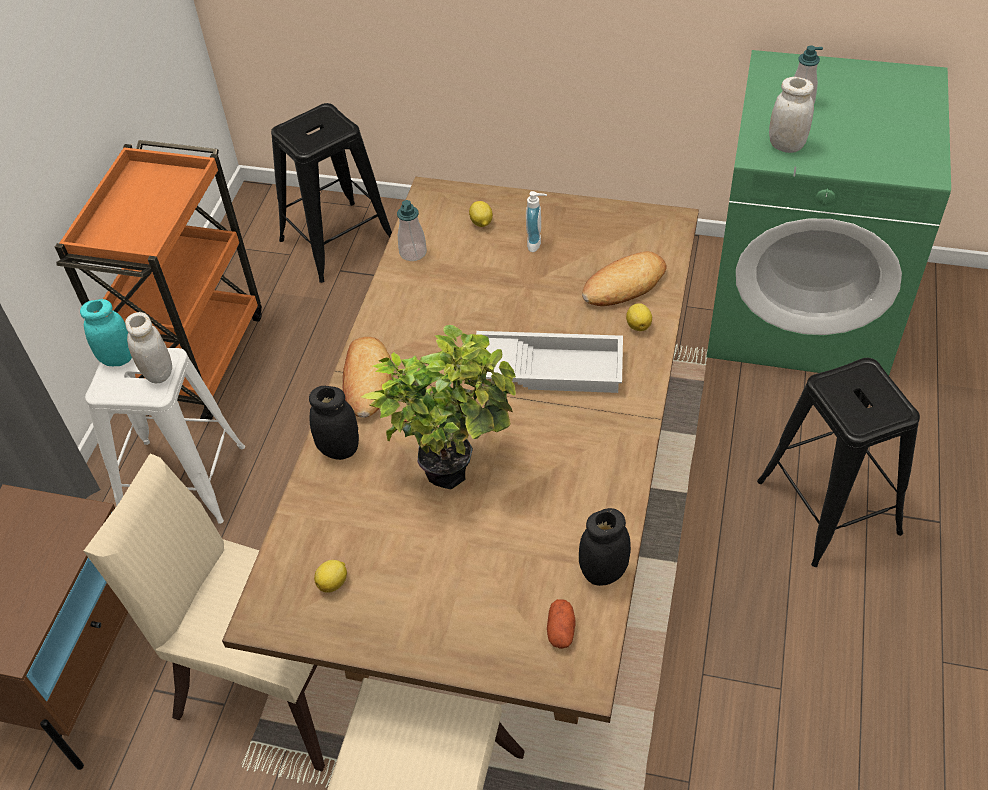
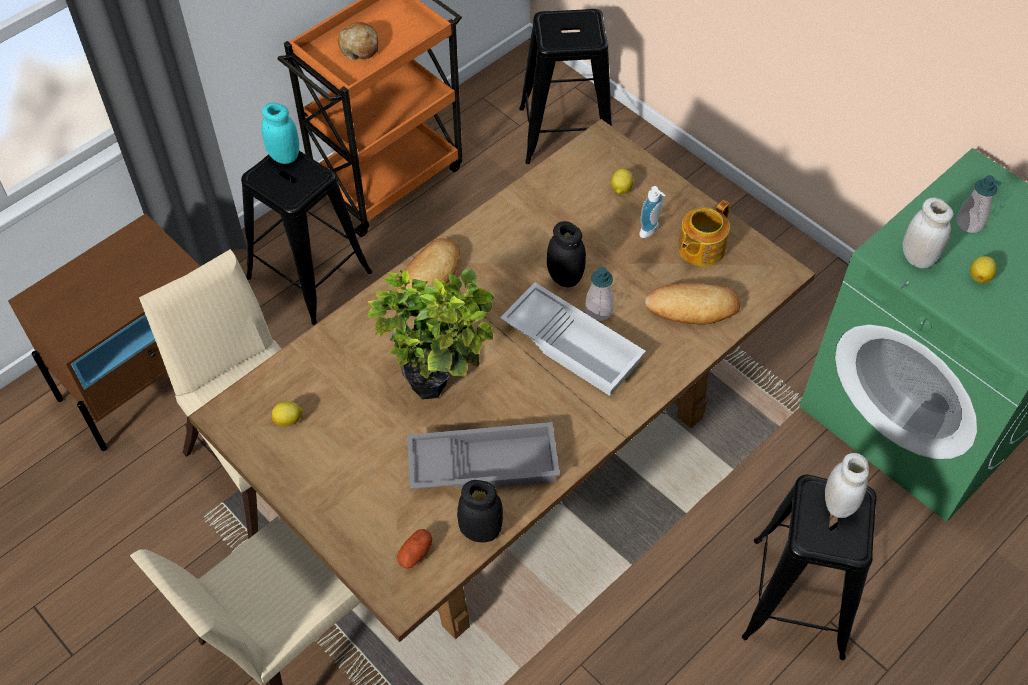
camera: 30 degrees right, 5 degrees up
white stool [85,348,245,524] -> black stool [241,151,372,325]
white jar [125,312,172,383] -> white jar moved to [825,453,869,518]
black jar [309,386,359,460] -> black jar moved to [547,221,586,287]
soap dispenser [397,200,427,261] -> soap dispenser moved to [585,267,614,321]
lemon [626,303,652,331] -> lemon moved to [970,256,997,283]
none -> bread [338,22,378,60]
none -> grey tray [407,422,560,489]
none -> teapot [678,200,730,267]

